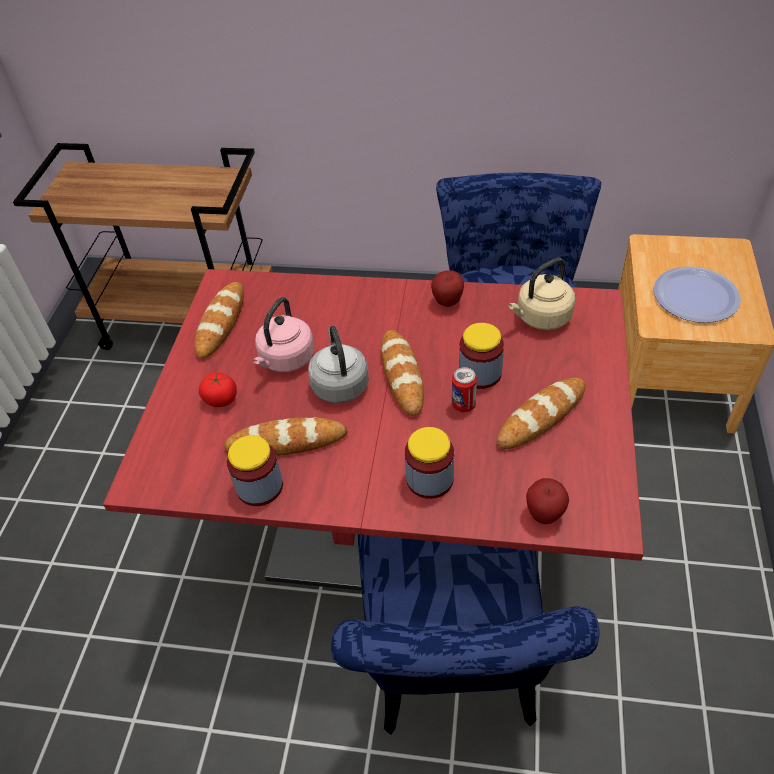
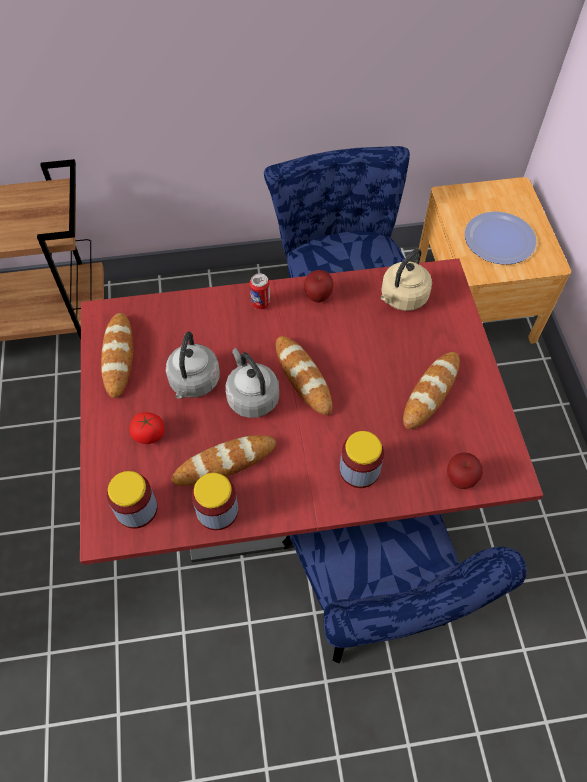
camera: 20 degrees left, 10 degrees up
pink kettle [253,297,314,372] -> grey kettle [166,332,220,398]
can [452,367,477,412] -> can moved to [250,273,270,309]
jar [459,323,504,389] -> jar moved to [107,471,157,529]

